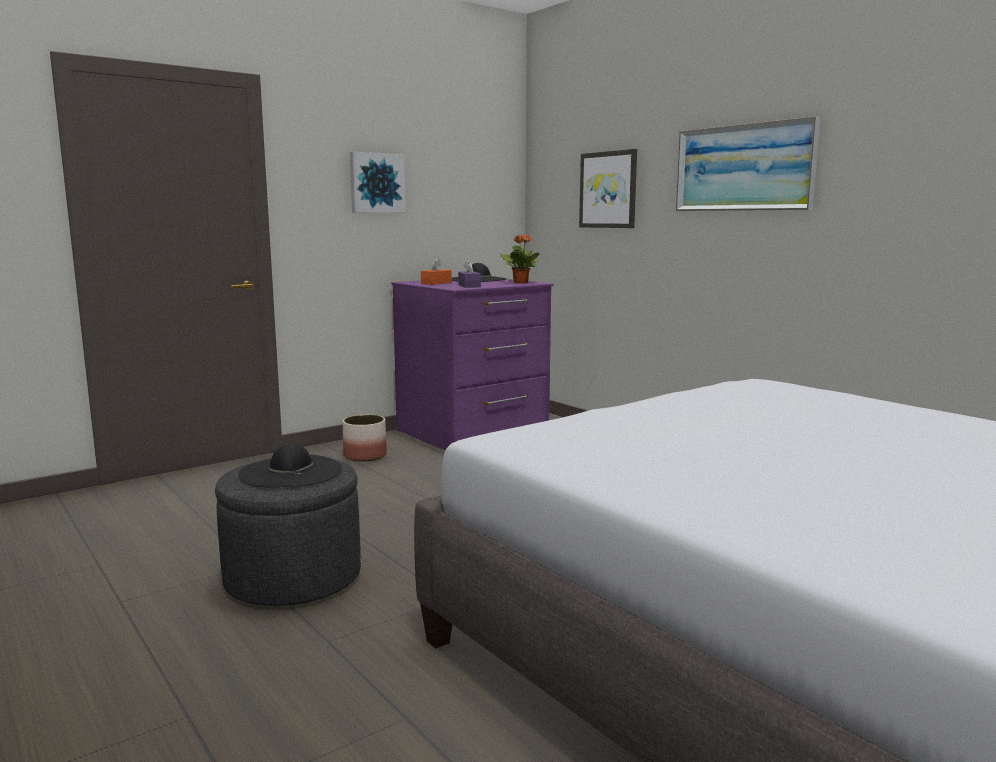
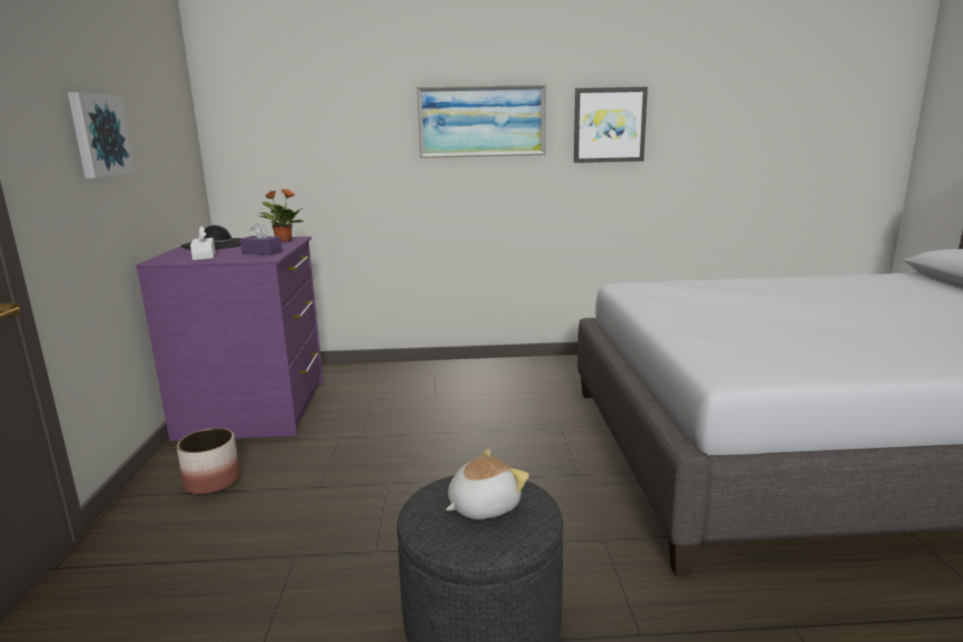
camera: 55 degrees left, 5 degrees up
black hat [239,443,342,487] -> plush toy [446,449,529,520]
orange tissue box [421,258,452,285] -> white tissue box [190,226,215,260]
picture [579,149,637,228] -> picture moved to [574,87,648,163]

